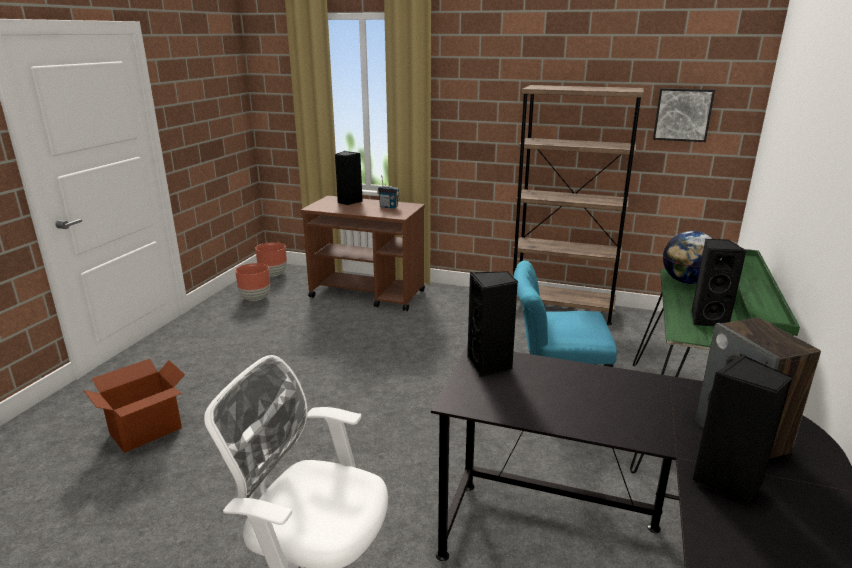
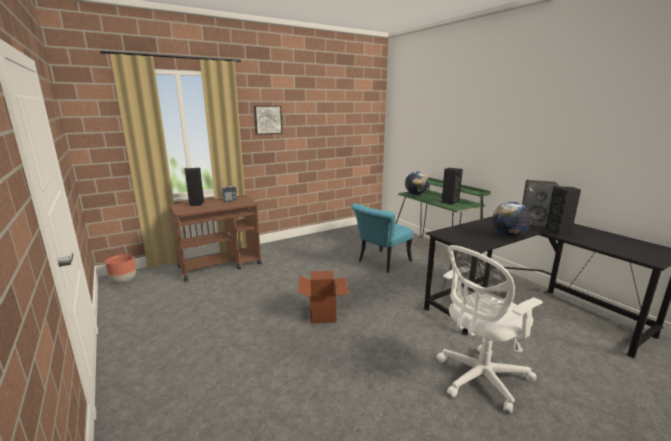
camera: 50 degrees left, 5 degrees down
cardboard box [83,359,185,453] -> cardboard box moved to [298,271,349,323]
brown planter [235,263,270,301] -> none
black speaker [467,271,518,377] -> none
brown bookcase [513,85,644,325] -> none
picture [653,88,715,142] -> picture moved to [254,106,282,135]
none -> globe [492,202,531,237]

